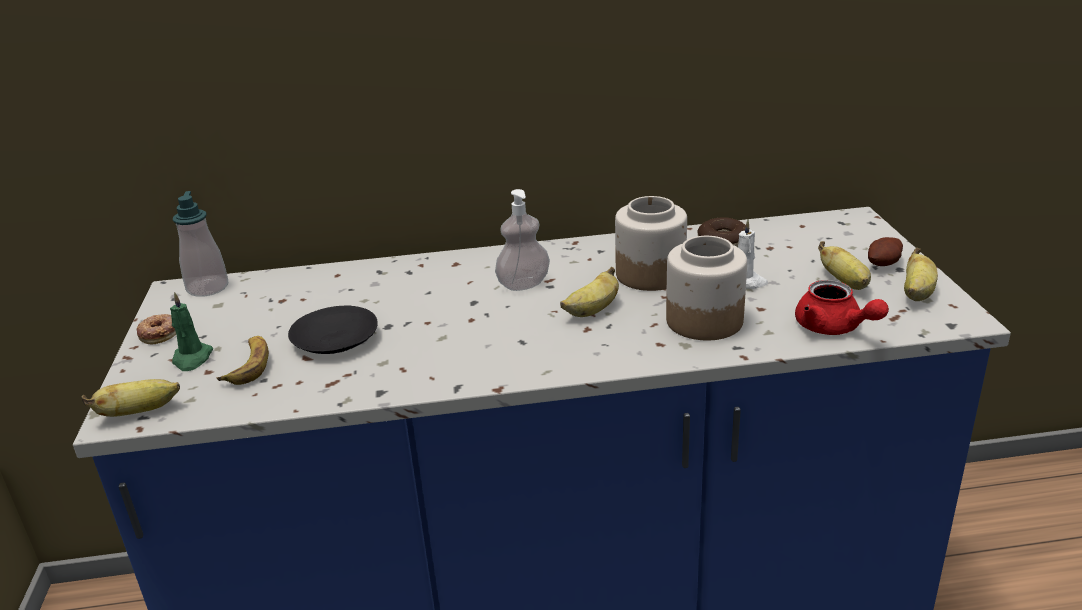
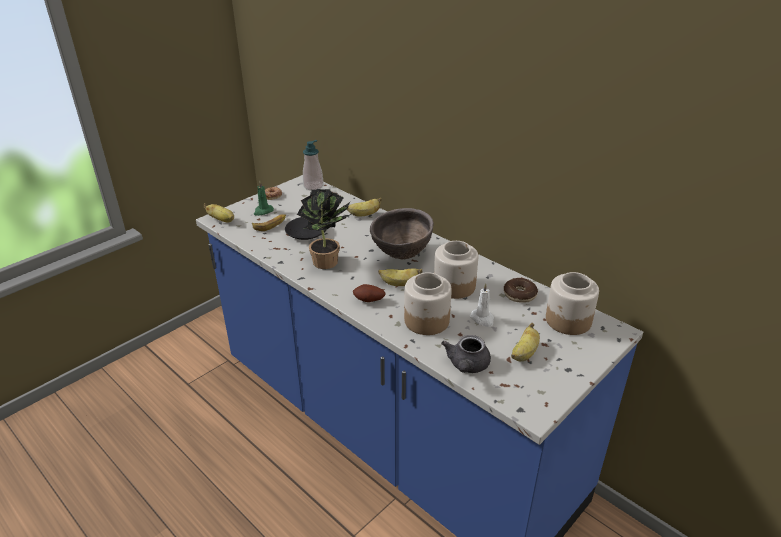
camera: 50 degrees right, 5 degrees up
soap dispenser [495,189,550,291] -> brown bowl [370,208,434,260]
red teapot [795,280,889,335] -> grey teapot [441,335,491,373]
potato [868,237,903,266] -> potato moved to [353,284,386,302]
banana [904,248,938,301] -> banana moved to [347,198,382,217]
none -> potted plant [297,189,352,269]
none -> jar [546,272,599,335]

